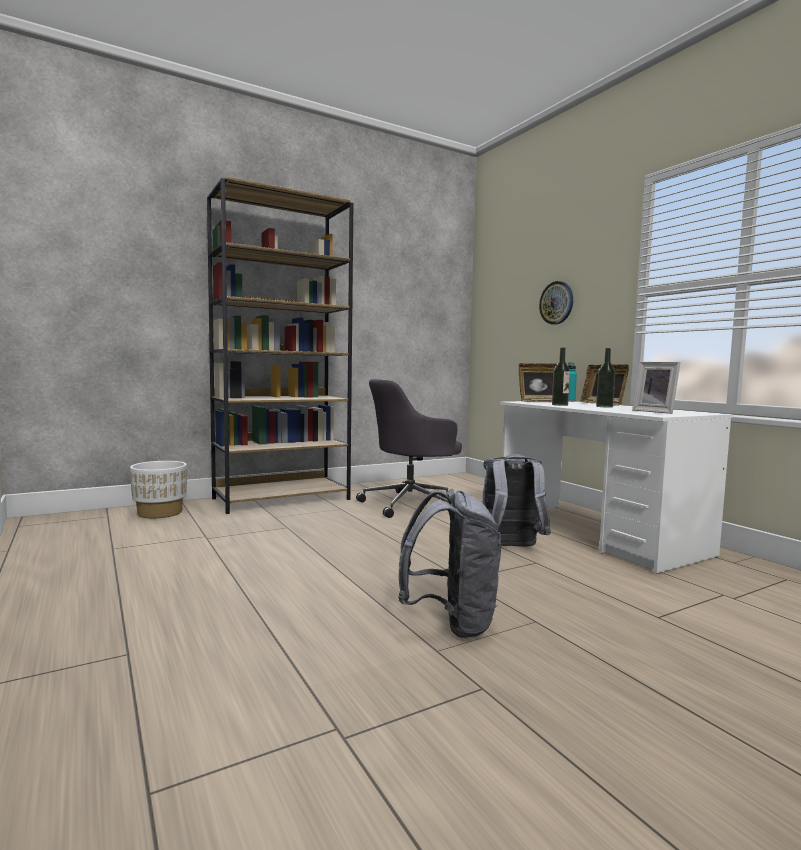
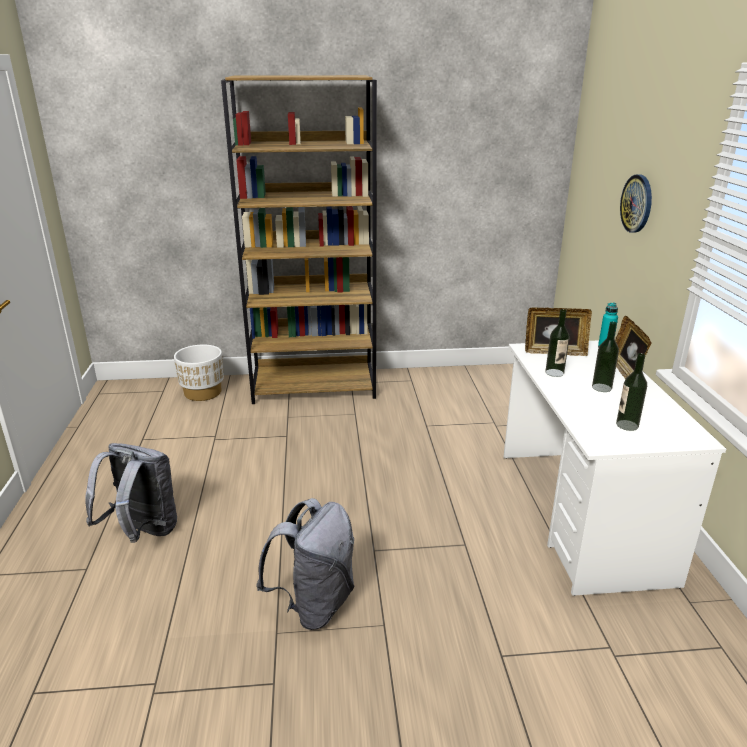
camera: 25 degrees right, 20 degrees up
grey office chair [356,379,462,518] -> none
grey backpack [482,454,551,547] -> grey backpack moved to [86,443,177,543]
picture frame [632,362,681,414] -> bottle [616,353,647,431]

